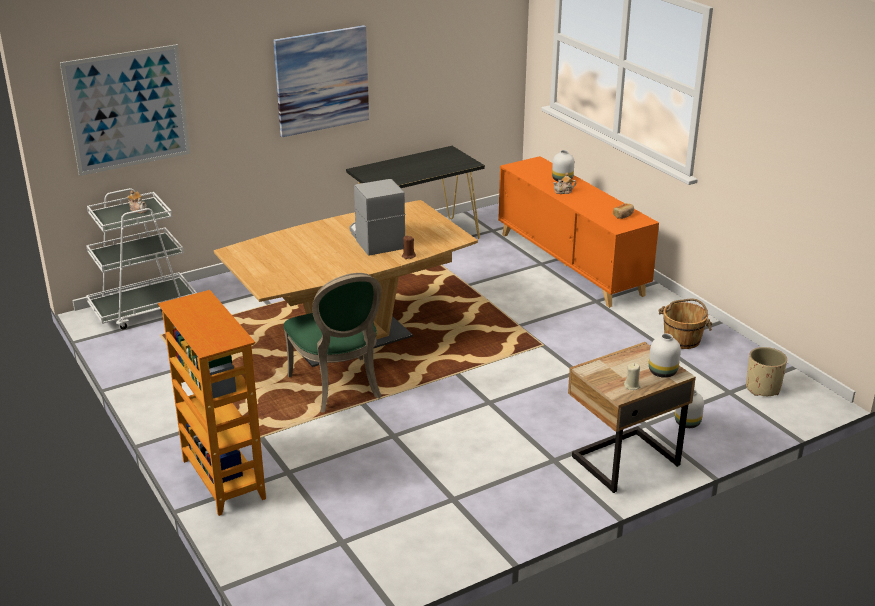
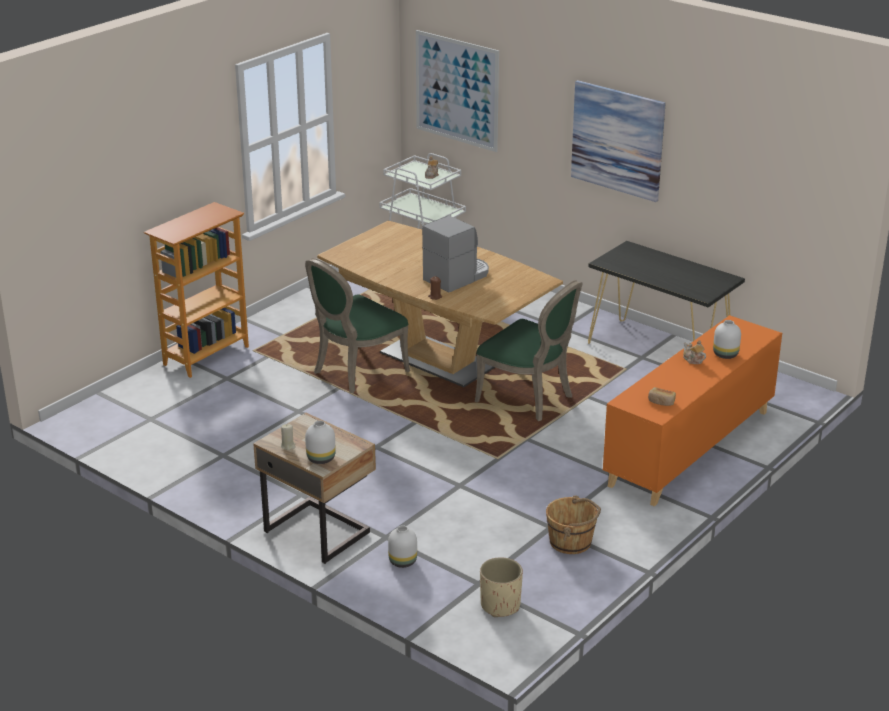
camera: 70 degrees right, 0 degrees up
none -> green chair [475,280,582,421]

